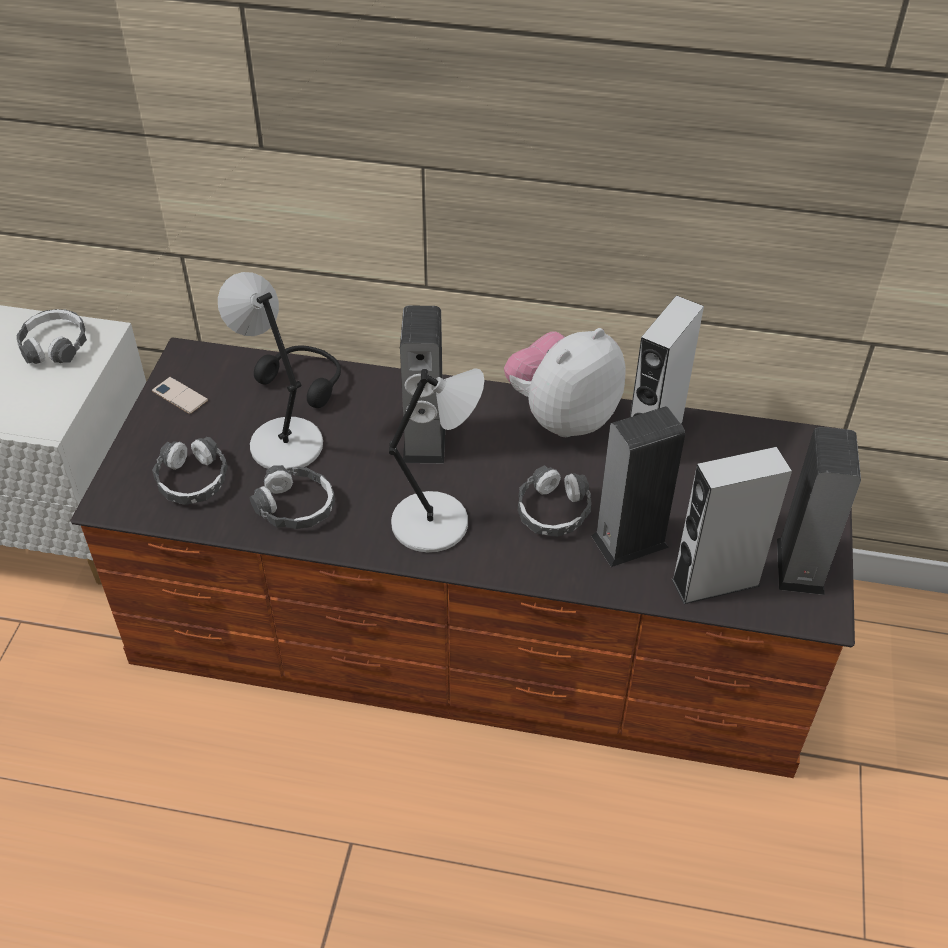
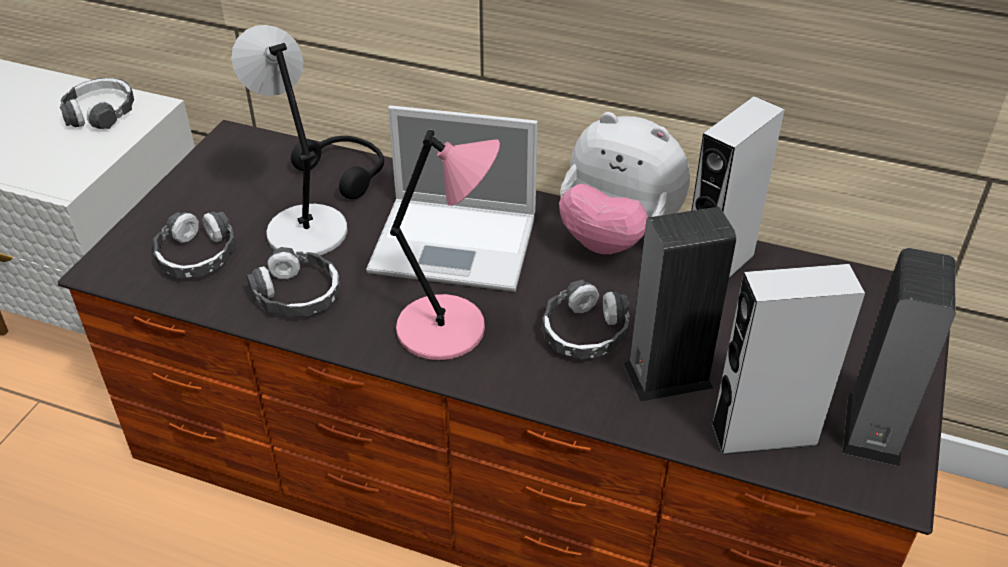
camera: 10 degrees right, 5 degrees down
phone [152,377,208,414] -> none
grey table lamp [389,368,484,553] -> pink table lamp [390,130,500,360]
speaker [400,305,445,463] -> laptop [366,105,538,292]
plush toy [504,328,626,437] -> plush toy turned 120 degrees counterclockwise [559,112,690,254]

